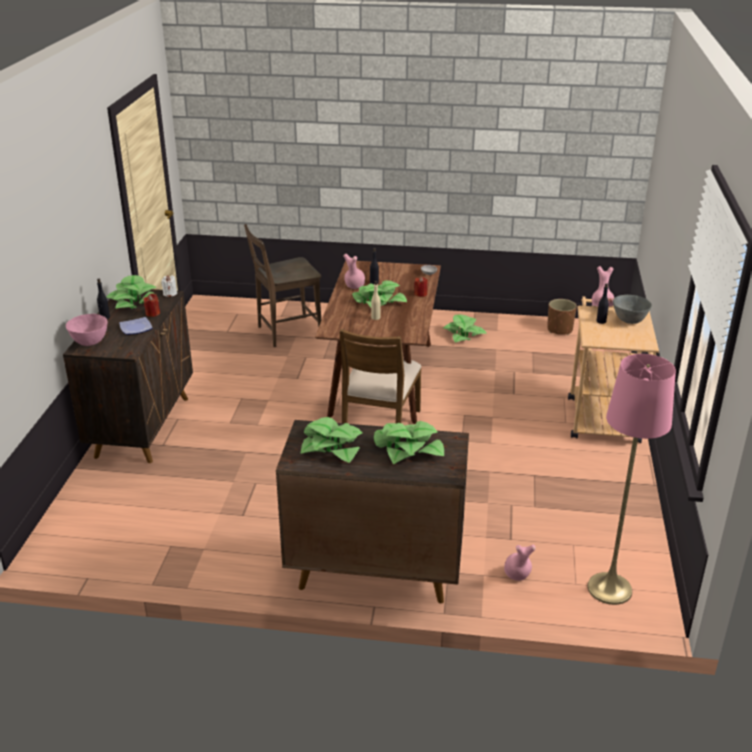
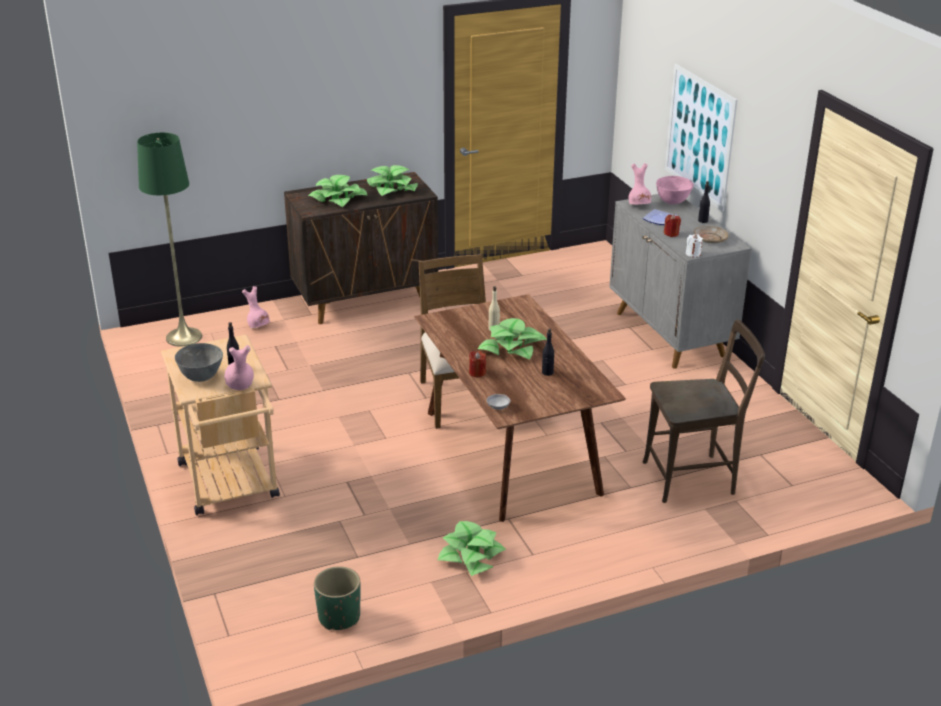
camera: 150 degrees right, 0 degrees up
brown cabinet [63,289,193,463] -> grey cabinet [609,194,752,369]
potted plant [106,275,157,309] -> beige plate [694,226,729,243]
brown chair [244,224,321,347] -> brown chair turned 45 degrees clockwise [643,320,765,503]
pink vase [343,254,365,289] -> pink vase moved to [629,163,651,205]
brown planter [547,299,577,335] -> green planter [314,566,361,630]
pink floor lamp [587,354,676,605] -> green floor lamp [137,132,202,347]
none -> picture [665,64,737,212]

